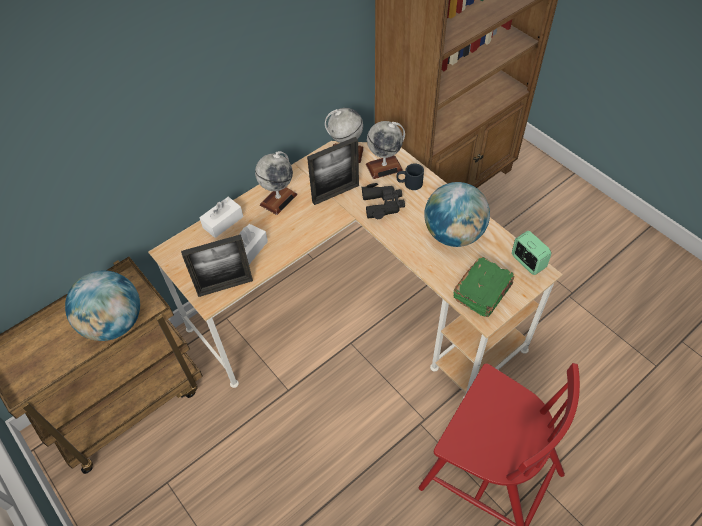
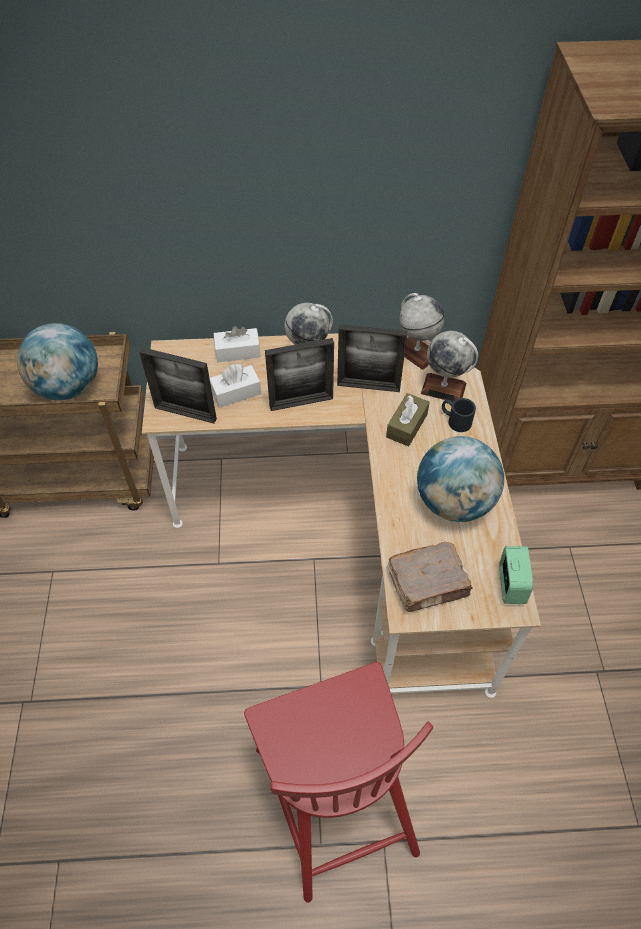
camera: 35 degrees right, 0 degrees up
black binoculars [361,183,405,219] -> brown tissue box [386,393,430,447]
green book [453,257,514,317] -> brown book [388,542,473,612]
none -> picture frame [265,338,334,411]

